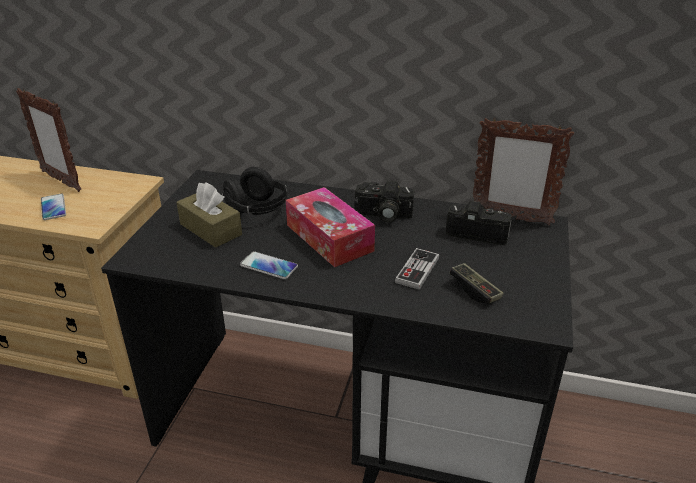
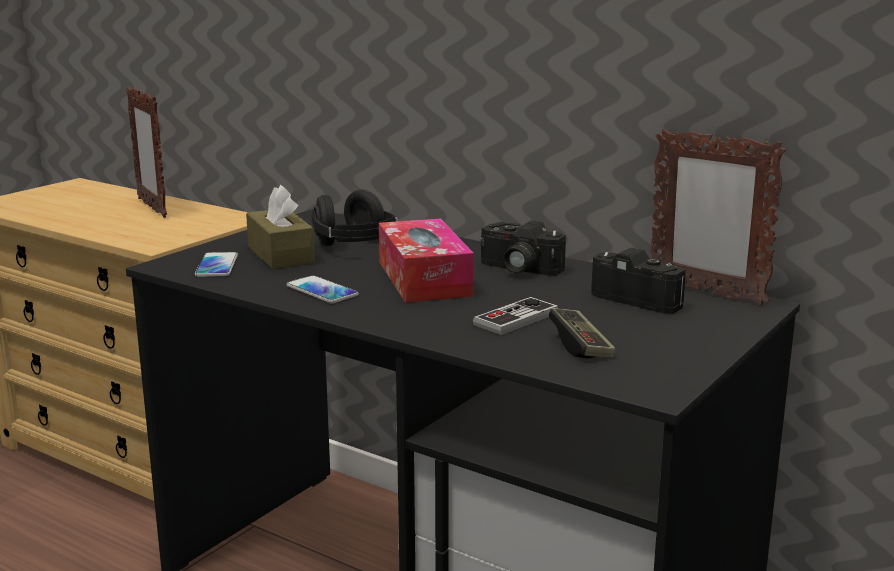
camera: 20 degrees right, 15 degrees down
phone [41,194,66,220] -> phone moved to [195,252,238,277]

